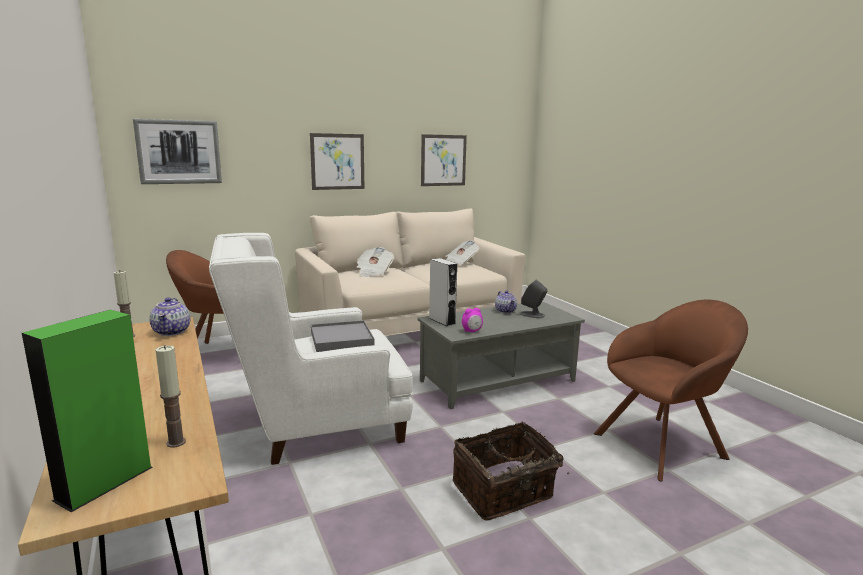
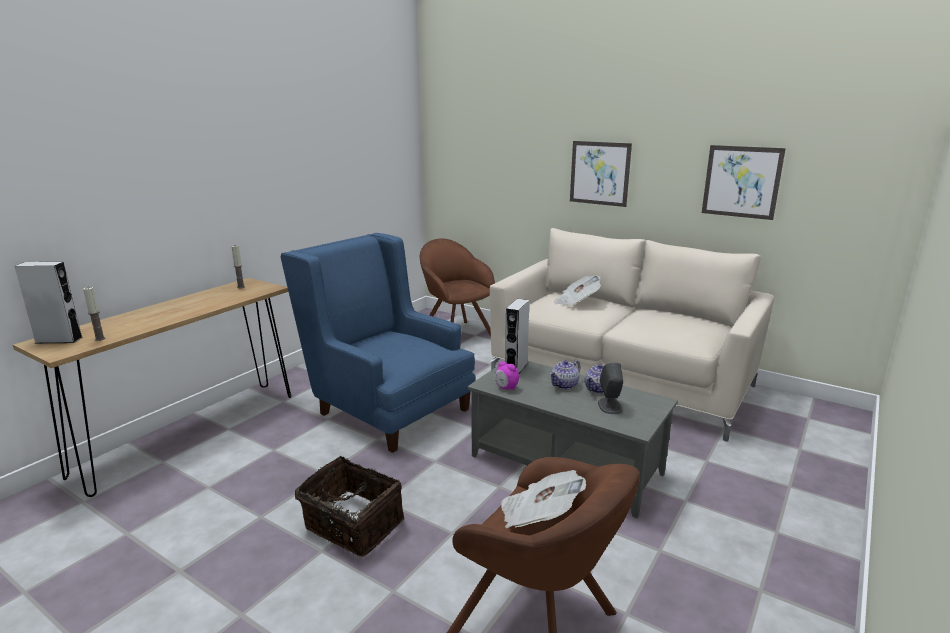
camera: 60 degrees right, 5 degrees up
green speaker [22,310,153,512] -> grey speaker [15,262,83,343]
picture [133,119,222,184] -> none
teapot [149,297,190,336] -> teapot moved to [550,360,580,390]
white armchair [209,233,413,465] -> blue armchair [281,233,475,453]
grey tray [311,320,374,352] -> none
newspaper [445,240,479,265] -> newspaper moved to [501,470,586,528]

